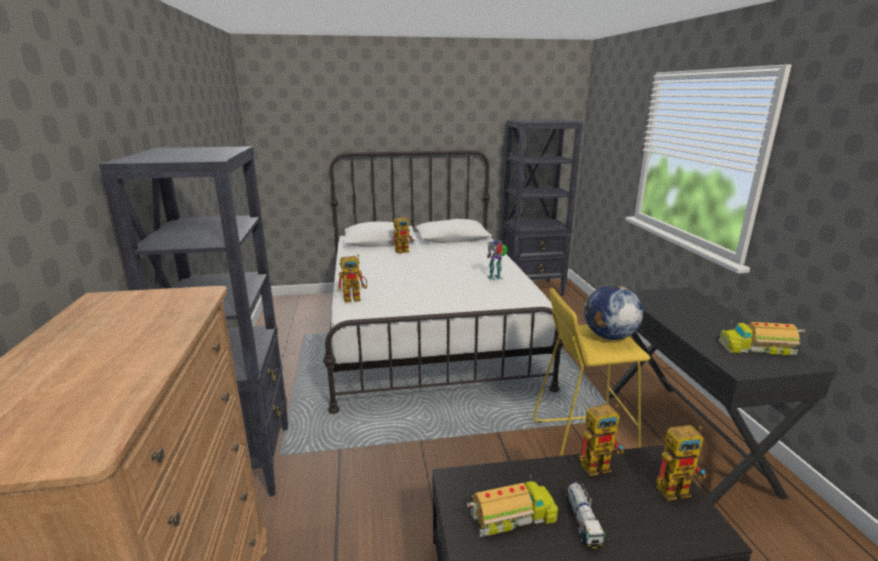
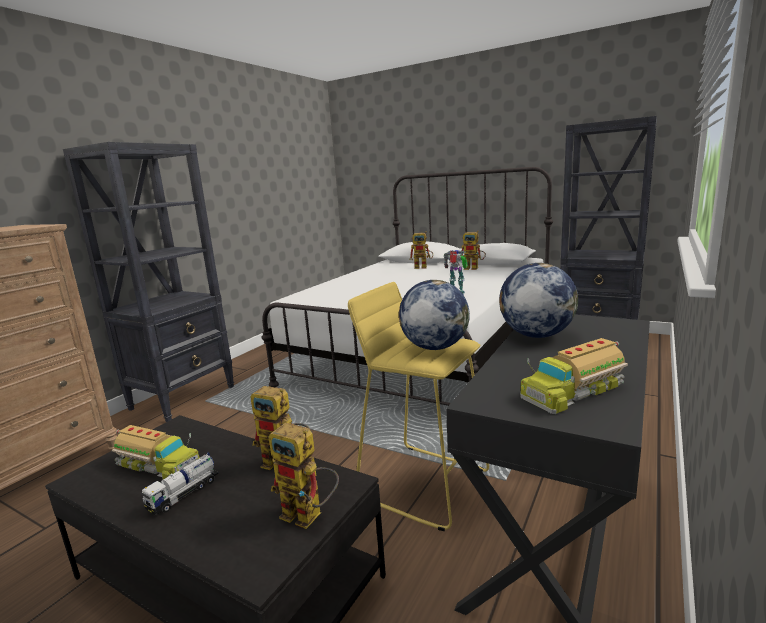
camera: 40 degrees right, 5 degrees down
toy robot [338,254,367,303] -> toy robot moved to [462,230,486,270]
toy truck [719,321,805,355] -> toy truck turned 75 degrees counterclockwise [520,338,628,414]
none -> globe [499,263,578,338]

